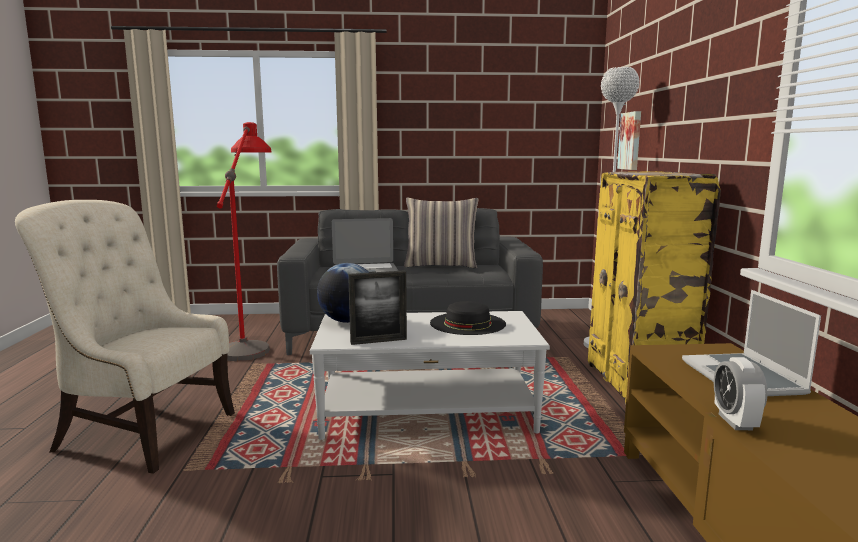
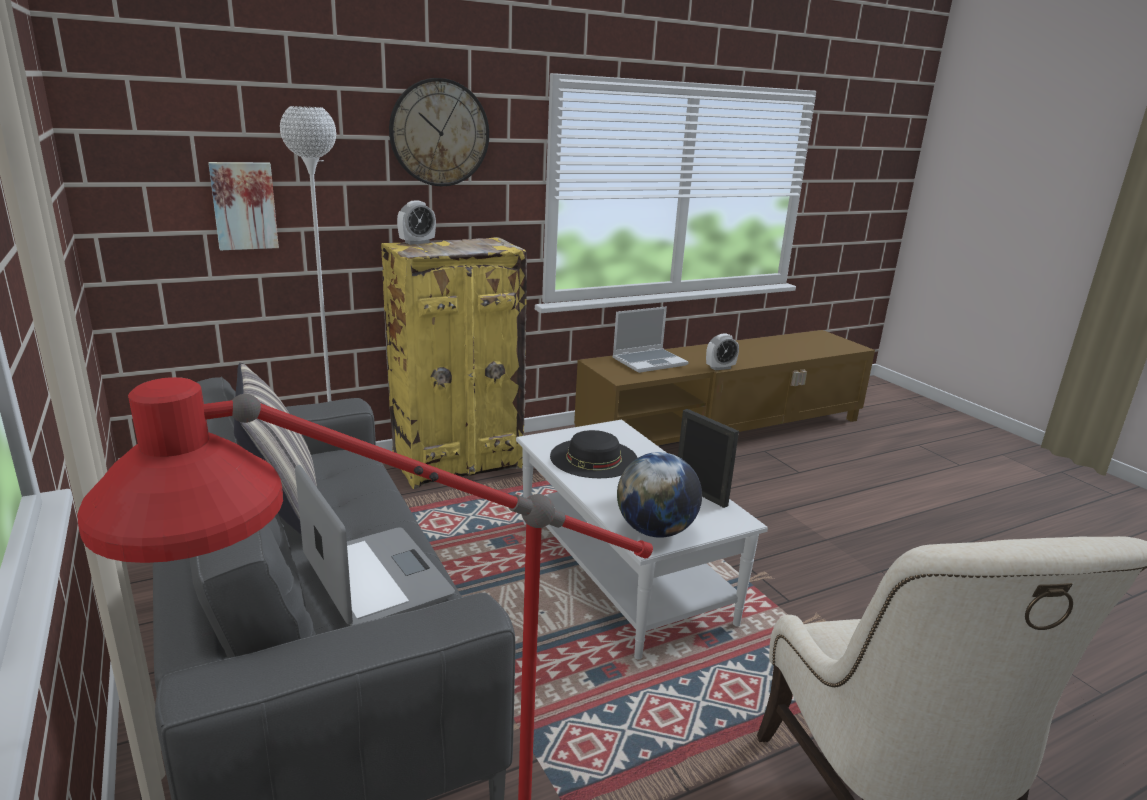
camera: 115 degrees left, 10 degrees up
none -> wall clock [389,78,489,186]
none -> alarm clock [397,200,436,245]

